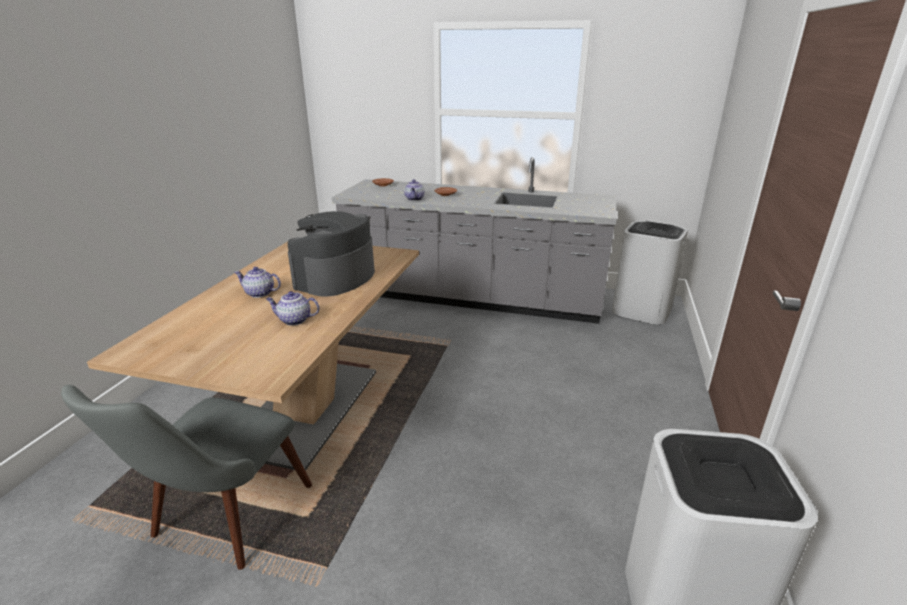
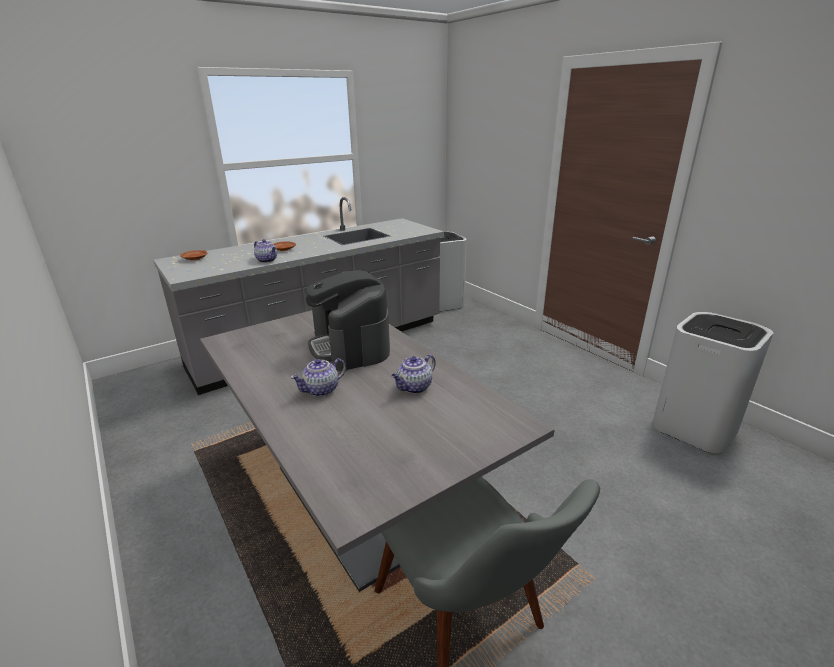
camera: 50 degrees left, 0 degrees up
brown dining table [87,241,419,471] -> grey dining table [200,310,555,592]

